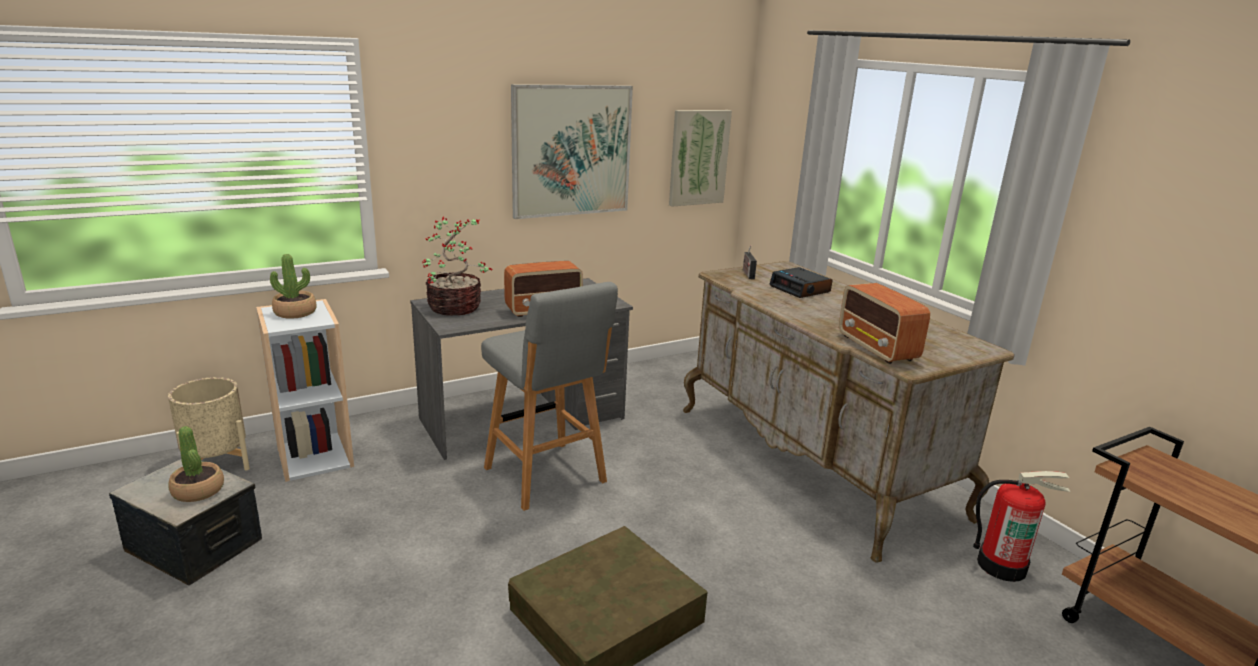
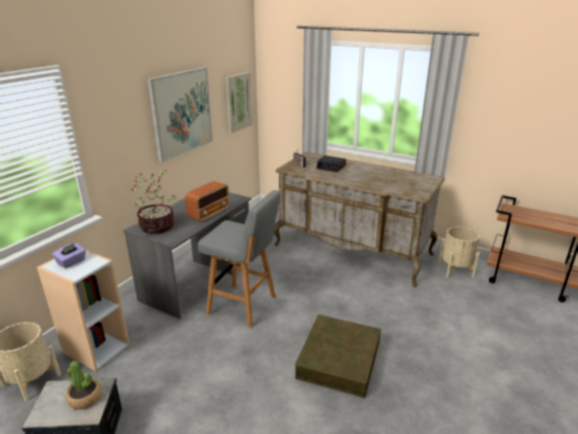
camera: 30 degrees left, 5 degrees up
potted plant [270,254,317,319] -> purple tissue box [52,243,86,268]
radio [839,283,930,364] -> none
fire extinguisher [973,471,1071,582] -> beige planter [438,227,480,278]

